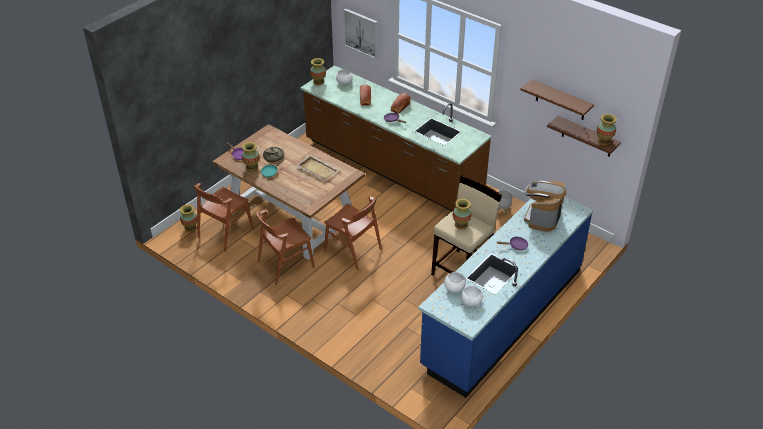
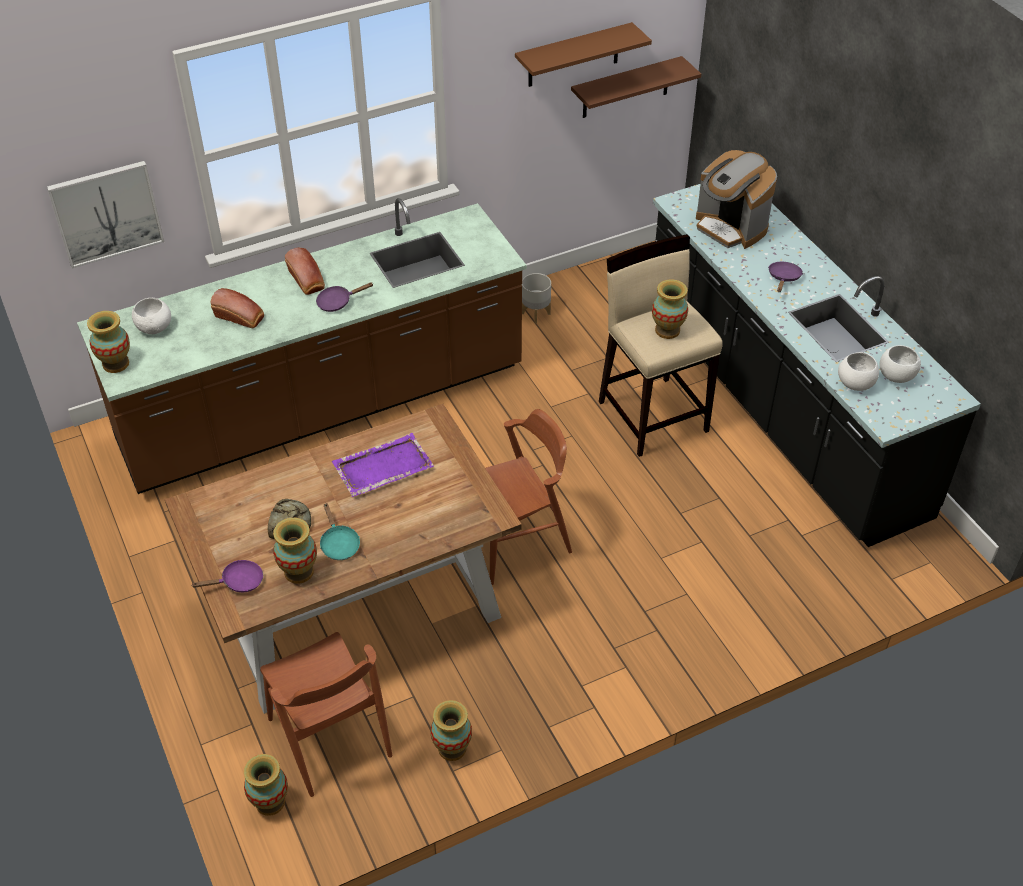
camera: 65 degrees left, 5 degrees up
brown chair [256,209,315,285] -> none
beige tray [296,155,340,181] -> purple tray [332,433,434,497]
blue counter [418,197,593,398] -> black counter [653,184,981,547]
vase [597,114,617,145] -> vase moved to [431,700,472,761]

